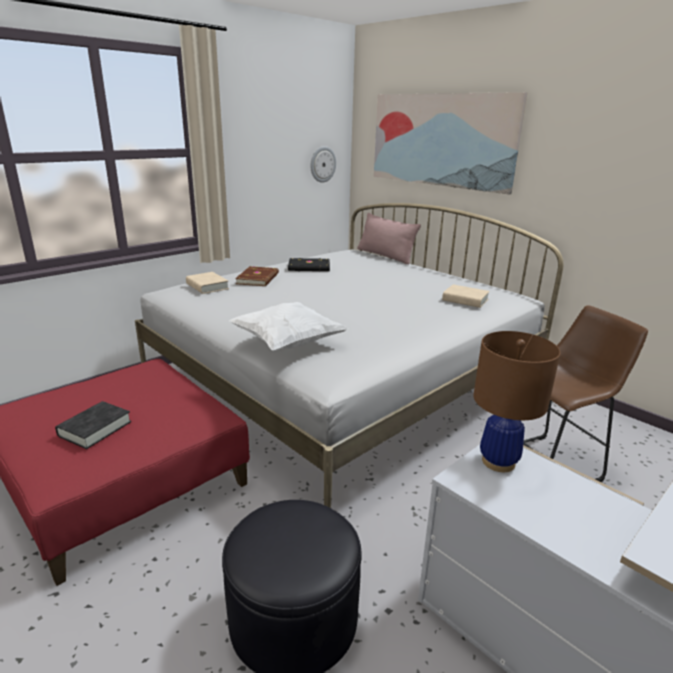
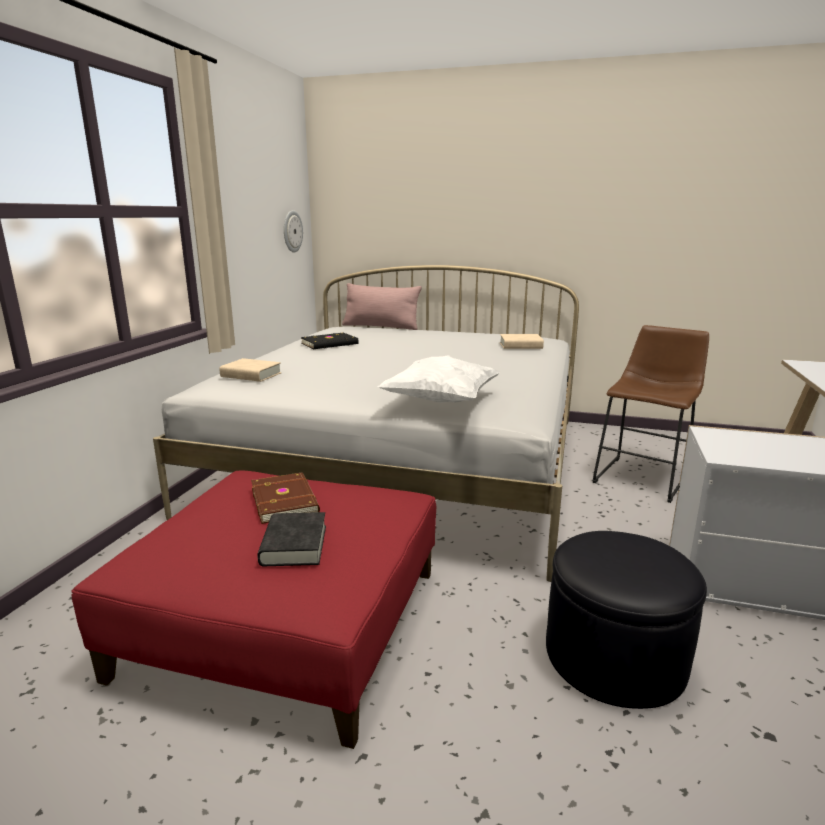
camera: 30 degrees left, 5 degrees down
brown book [235,266,279,286] -> brown book moved to [251,473,320,524]
picture [374,92,527,195] -> none
brown table lamp [473,331,560,472] -> none

